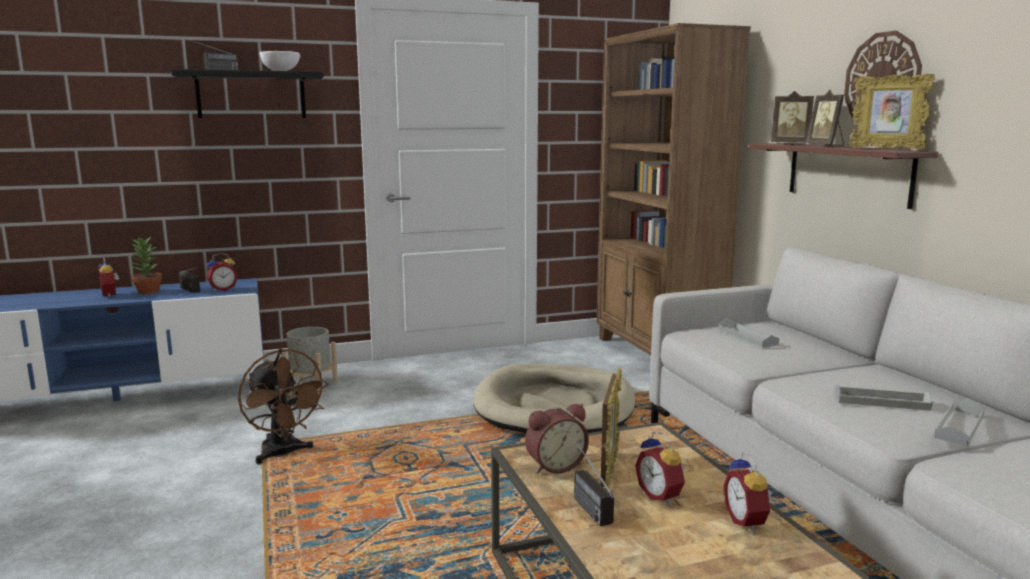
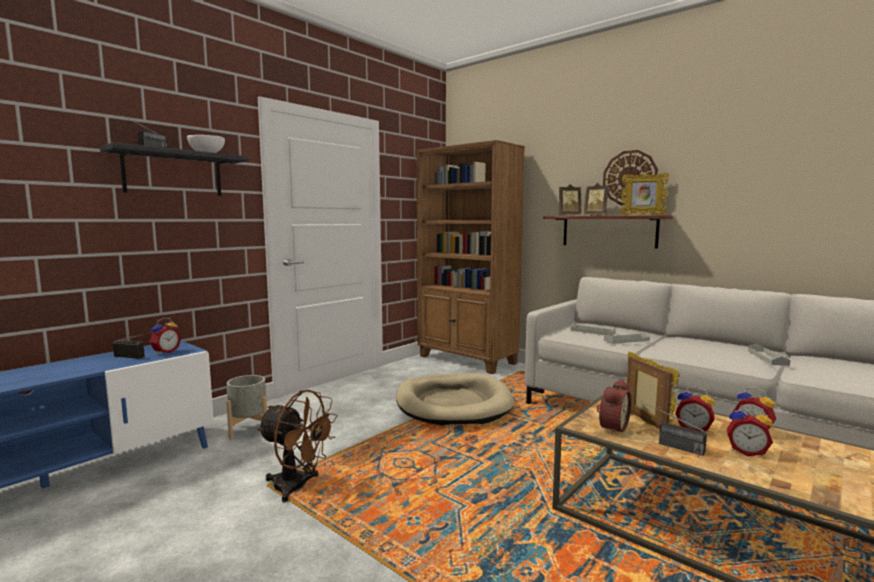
camera: 30 degrees left, 5 degrees down
alarm clock [98,258,119,297] -> alarm clock moved to [727,405,773,456]
potted plant [129,237,163,294] -> none
grey tray [834,384,933,411] -> grey tray moved to [604,332,650,344]

